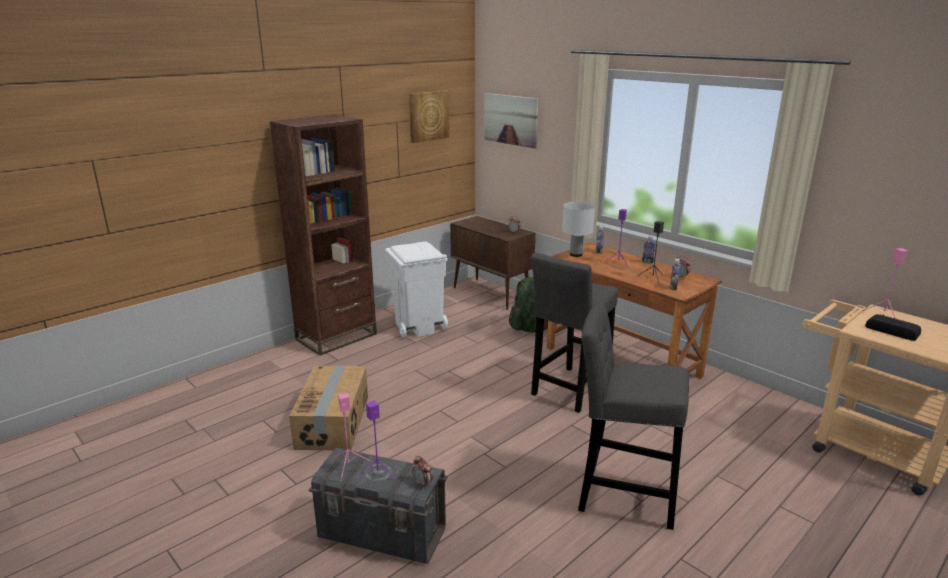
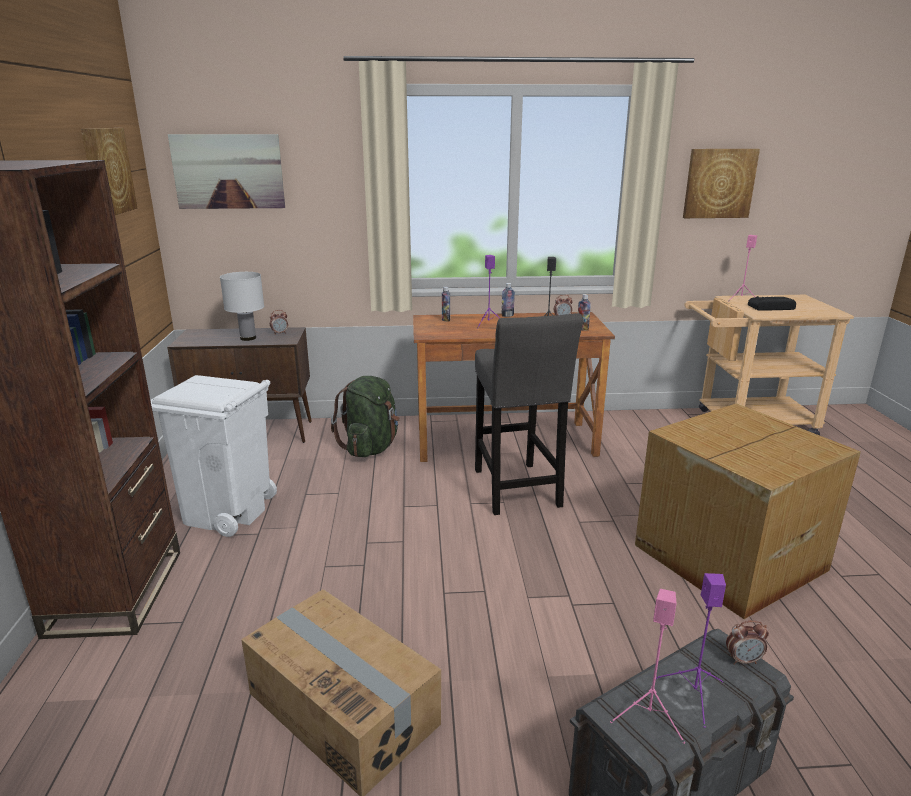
camera: 50 degrees left, 0 degrees up
white table lamp [562,202,595,257] -> white table lamp moved to [220,272,264,341]
grey stool [578,302,689,530] -> cardboard box [635,403,861,619]
none -> picture [683,149,760,218]

